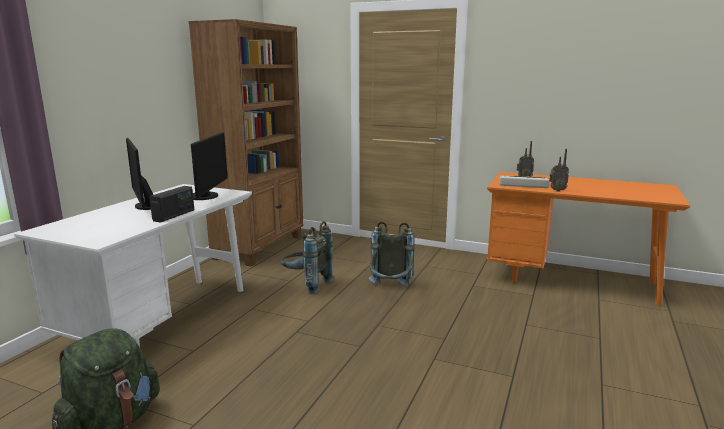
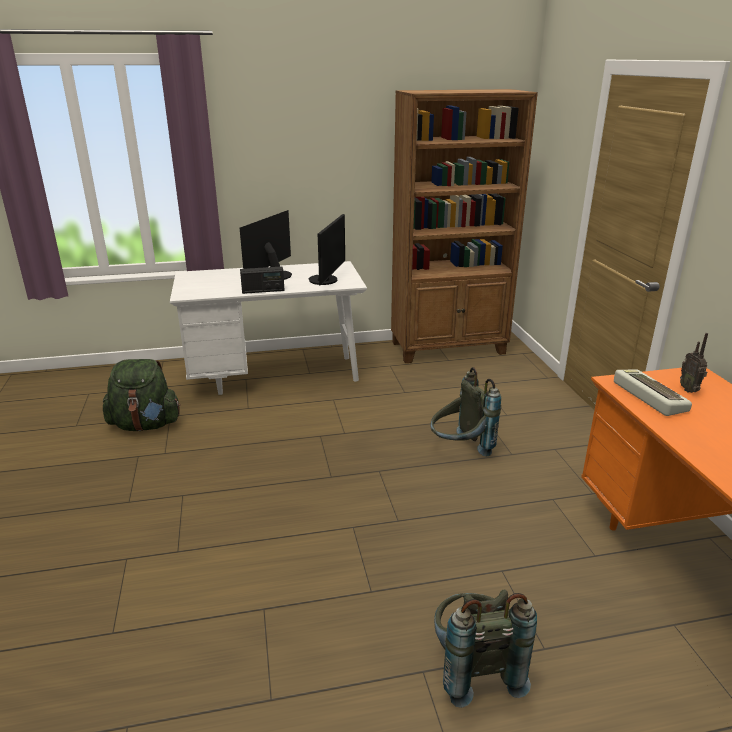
camera: 55 degrees right, 10 degrees up
monitor [191,132,228,200] -> monitor turned 45 degrees counterclockwise [309,214,345,286]
grey backpack [280,221,334,294] -> grey backpack moved to [434,590,537,708]
radio [549,149,569,192] -> none

